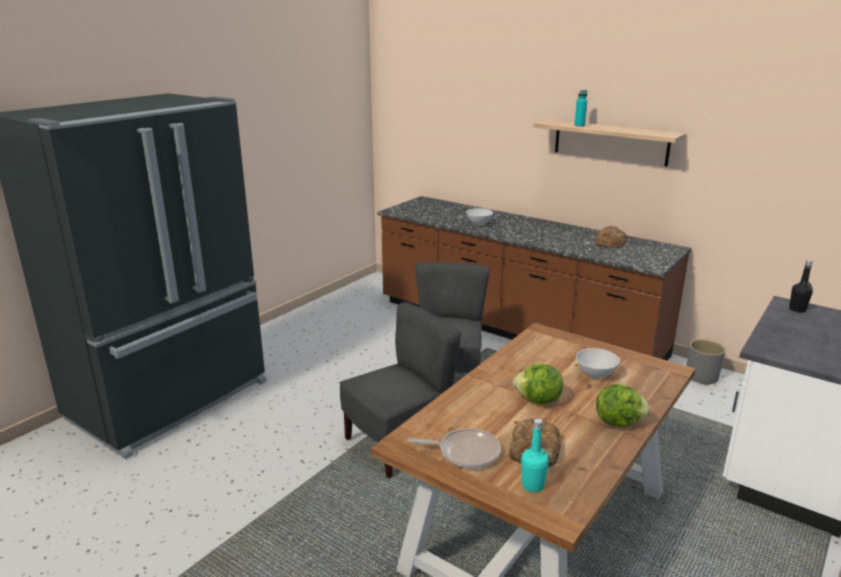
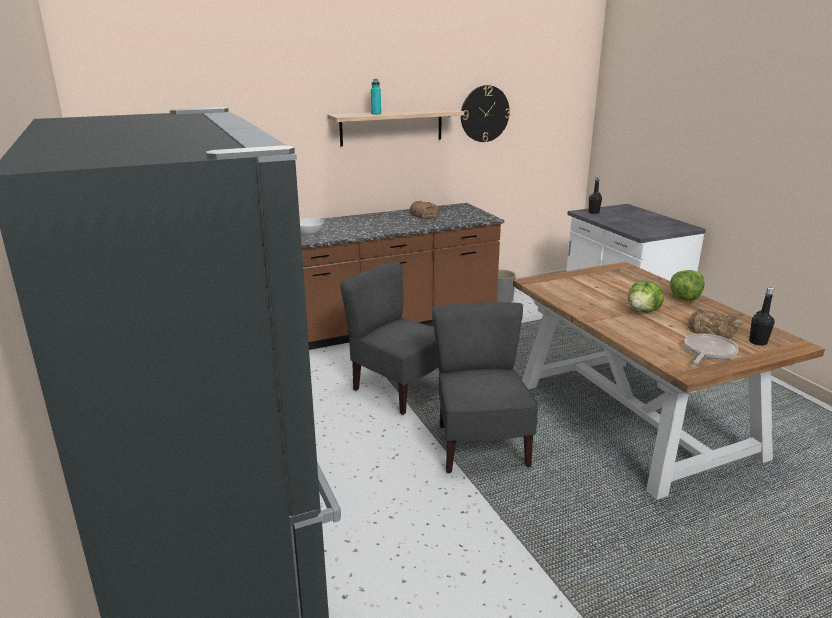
camera: 60 degrees left, 0 degrees up
turquoise bottle [521,418,549,492] -> black bottle [749,287,775,346]
white bowl [576,348,620,379] -> none
none -> wall clock [461,85,510,142]

